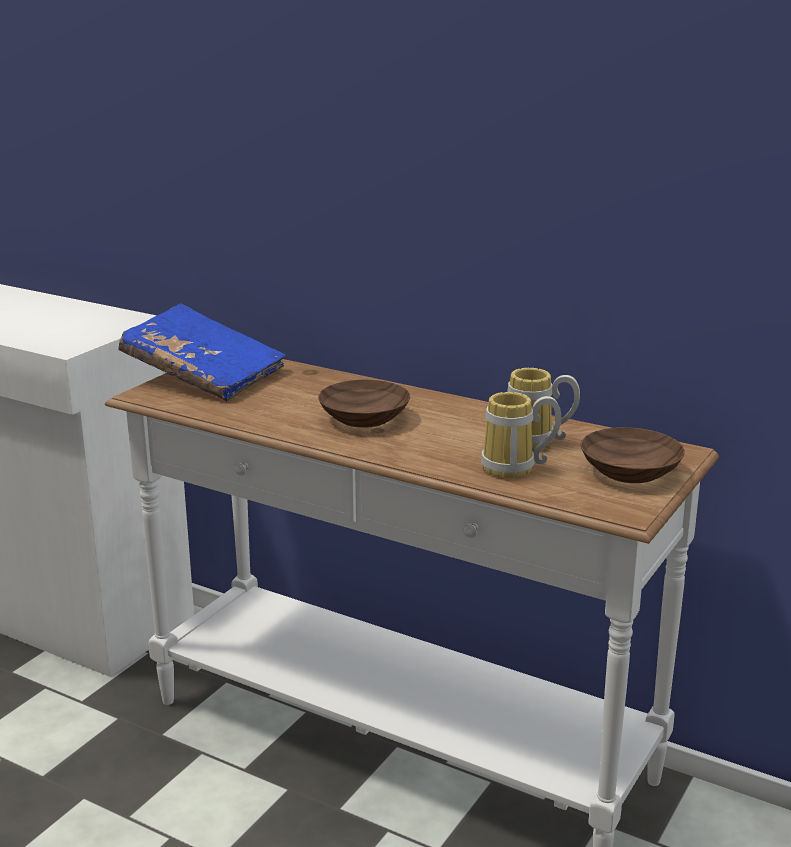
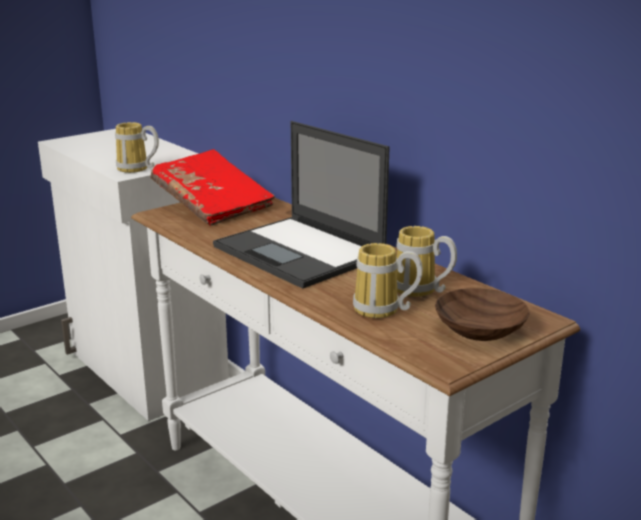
camera: 20 degrees right, 0 degrees up
blue book [118,303,285,401] -> red book [150,149,275,226]
brown bowl [318,380,410,428] -> laptop [213,121,390,289]
none -> mug [115,122,159,173]

